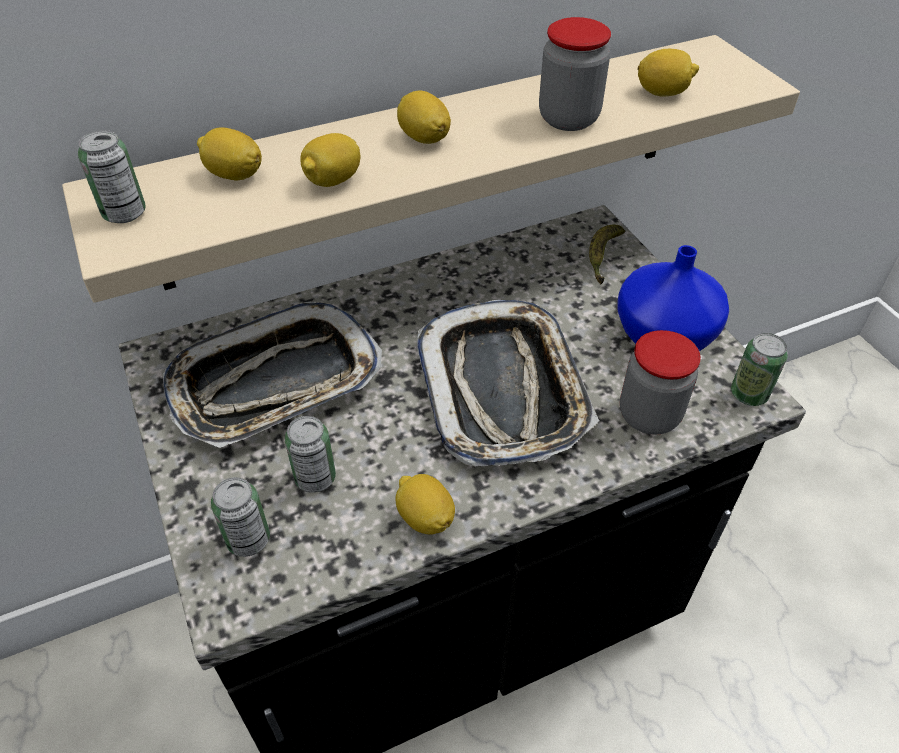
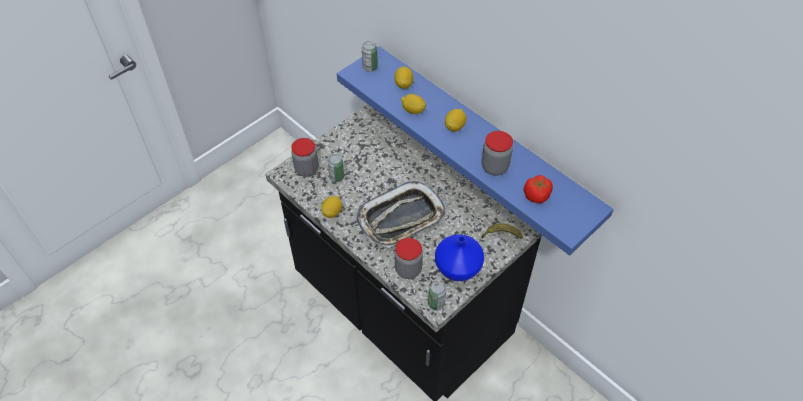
camera: 70 degrees right, 5 degrees up
beige shelf [62,35,800,303] -> blue shelf [337,46,614,256]
tray [163,301,382,448] -> none
can [211,477,270,557] -> jar [291,138,319,177]
lemon [637,49,699,97] -> tomato [524,175,553,203]

